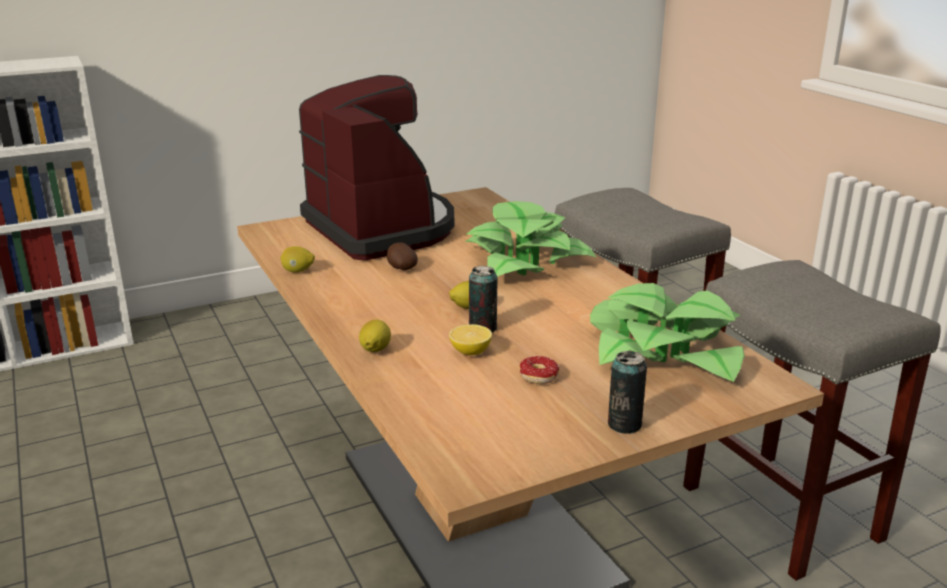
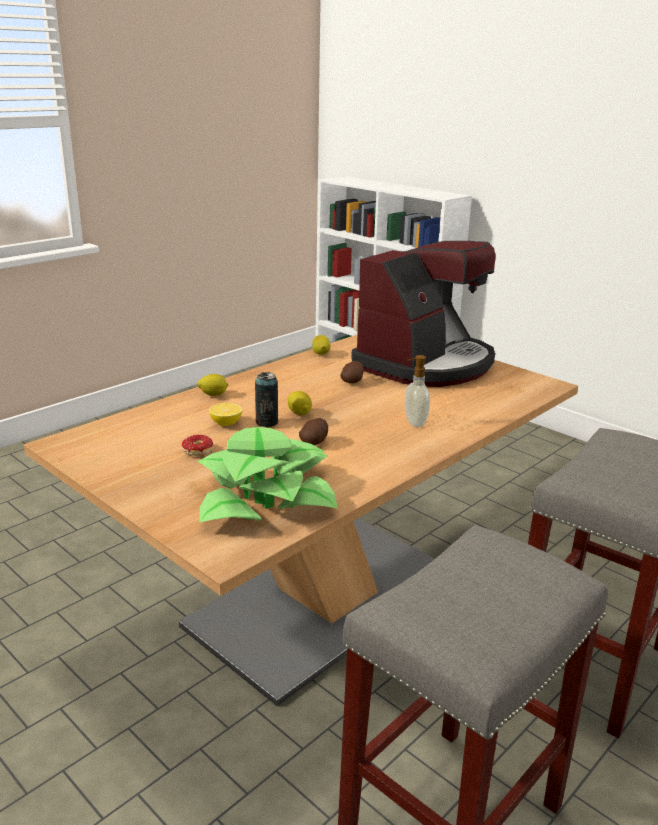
camera: 70 degrees right, 0 degrees up
potted plant [465,201,596,277] -> soap dispenser [405,355,430,427]
can [608,351,647,434] -> none
none -> potato [299,418,328,445]

